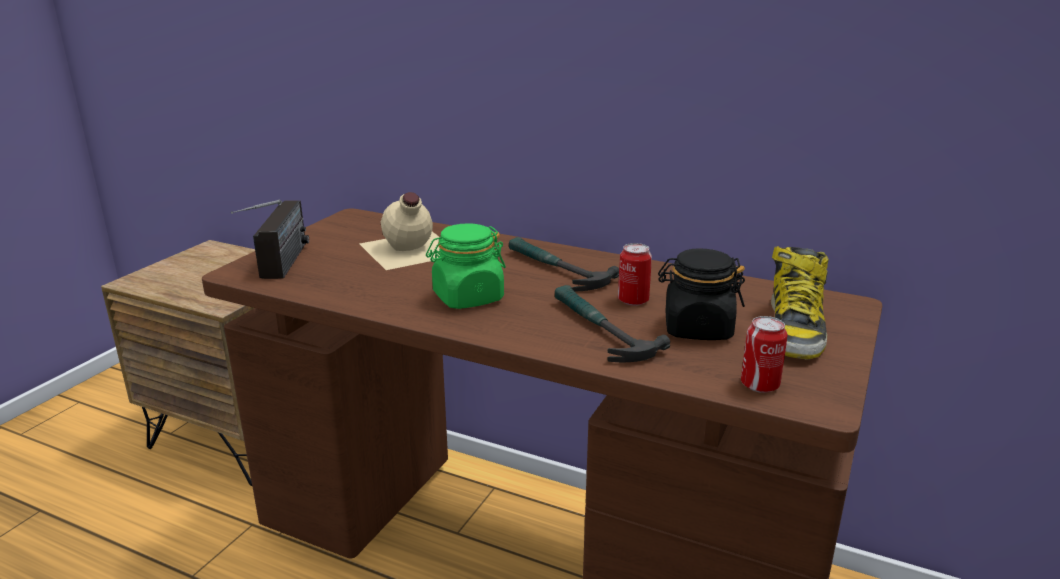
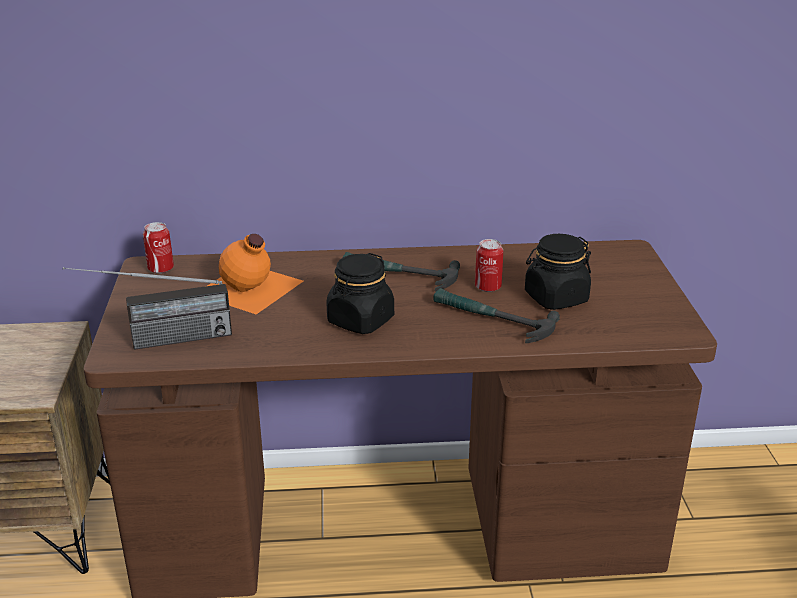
camera: 30 degrees left, 5 degrees up
radio [231,200,309,279] -> radio turned 105 degrees clockwise [63,267,232,350]
beige bottle [360,192,440,270] -> orange bottle [207,234,303,314]
green jar [426,223,506,309] -> black jar [326,253,394,334]
can [741,316,787,393] -> can moved to [143,222,174,274]
boot [771,246,829,360] -> none

